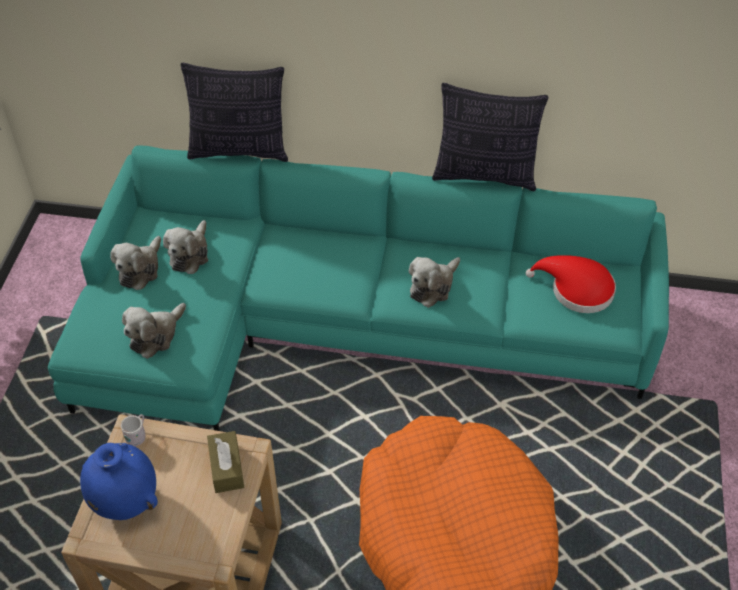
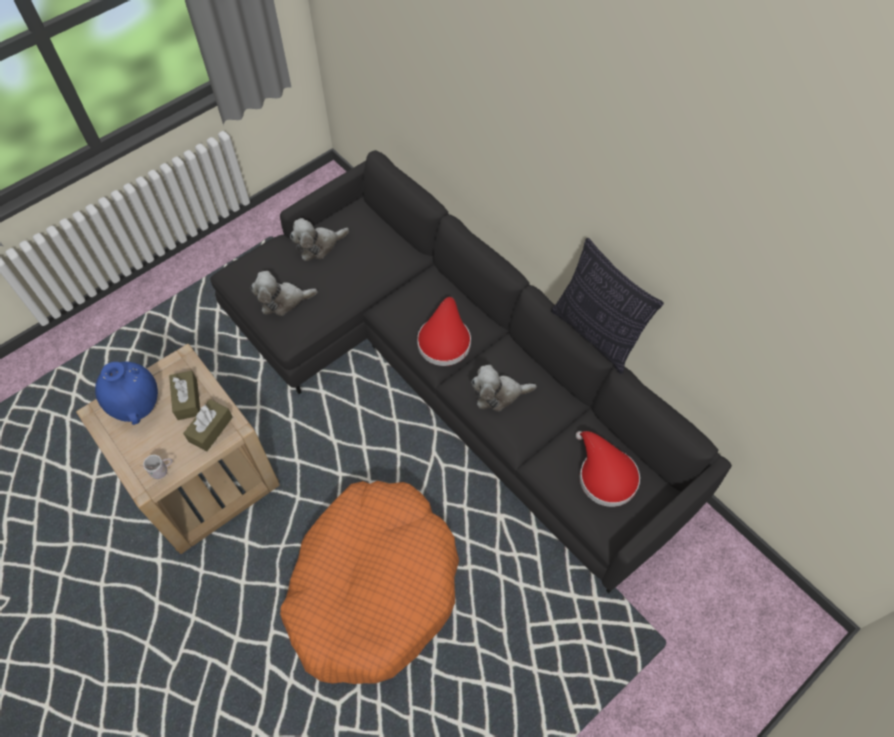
camera: 40 degrees right, 10 degrees up
turquoise sofa [48,146,669,431] -> black sofa [210,150,732,593]
white mug [121,414,146,446] -> white mug moved to [140,455,173,479]
plush toy [163,220,208,274] -> none
pillow [181,63,288,162] -> none
none -> brown tissue box [169,371,200,420]
none -> red hat [417,297,471,366]

